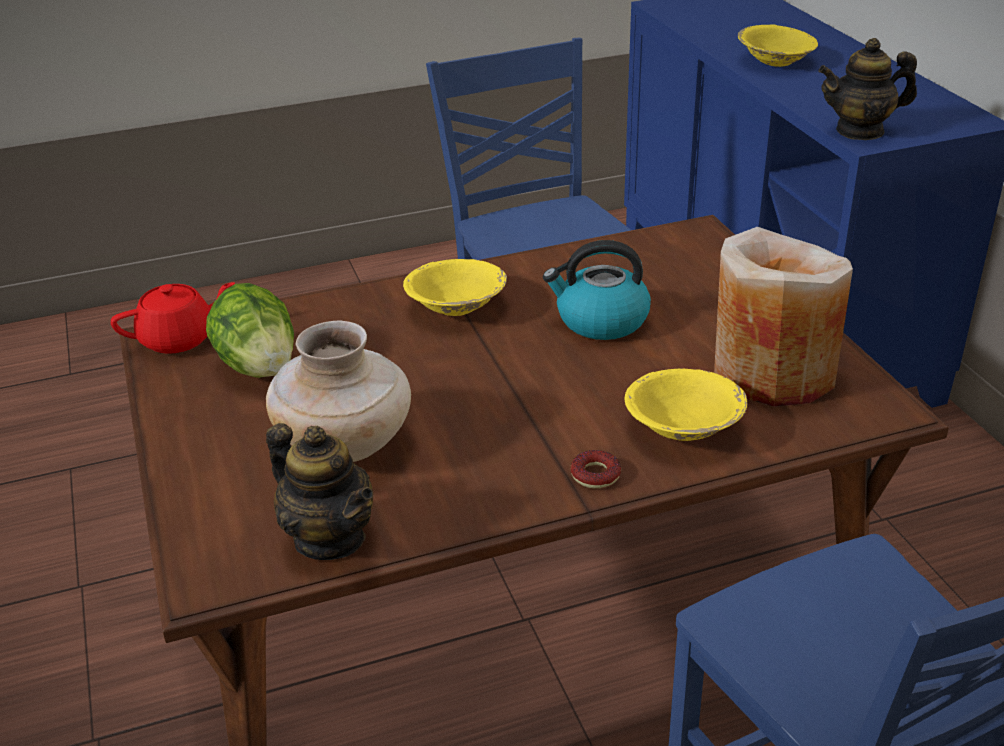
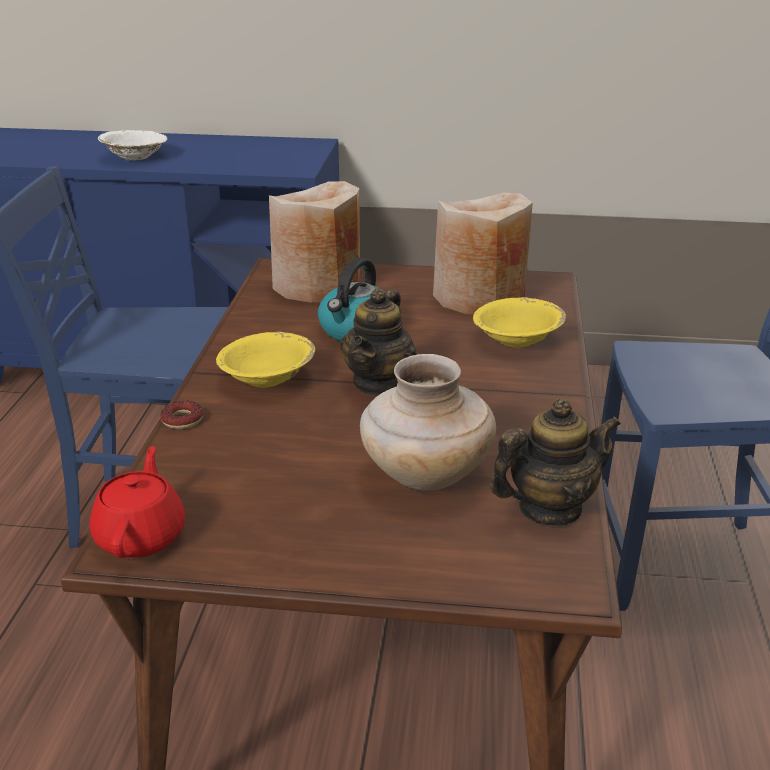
camera: 65 degrees left, 5 degrees down
lettuce [206,283,294,378] -> none
donut [571,450,621,489] -> donut moved to [161,400,203,429]
yellow bowl [738,25,818,67] -> white bowl [98,130,167,160]
teapot [818,38,917,140] -> teapot moved to [340,288,416,396]
none -> beige vase [269,181,360,303]

